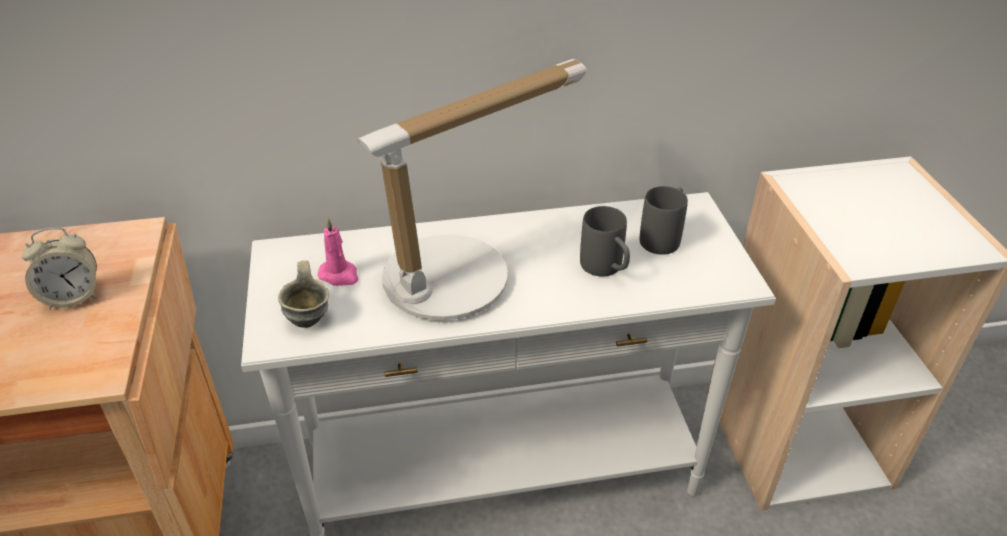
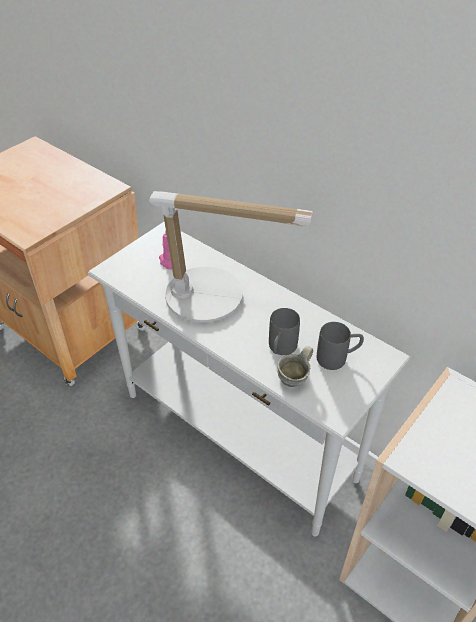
camera: 50 degrees right, 5 degrees up
alarm clock [22,228,97,309] -> none
grey mug [278,261,329,328] -> grey mug moved to [277,346,313,387]

